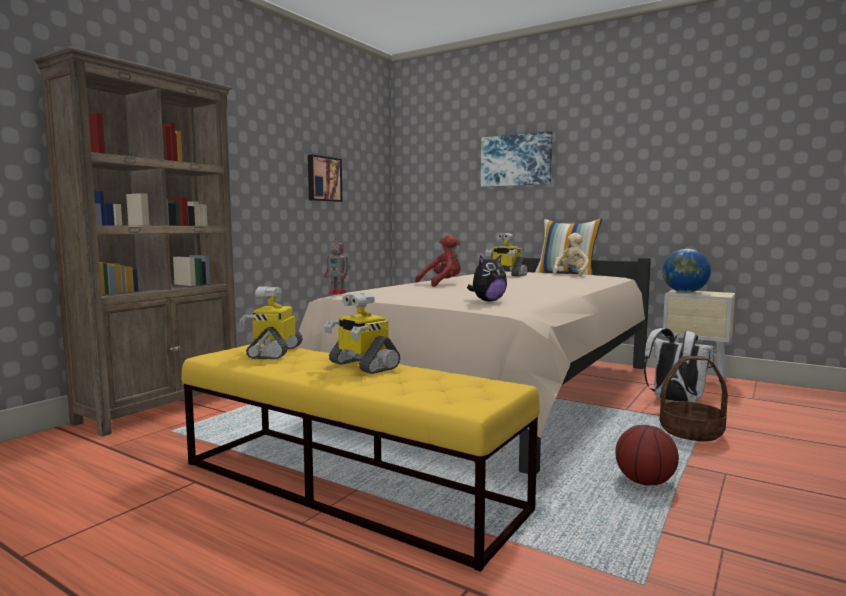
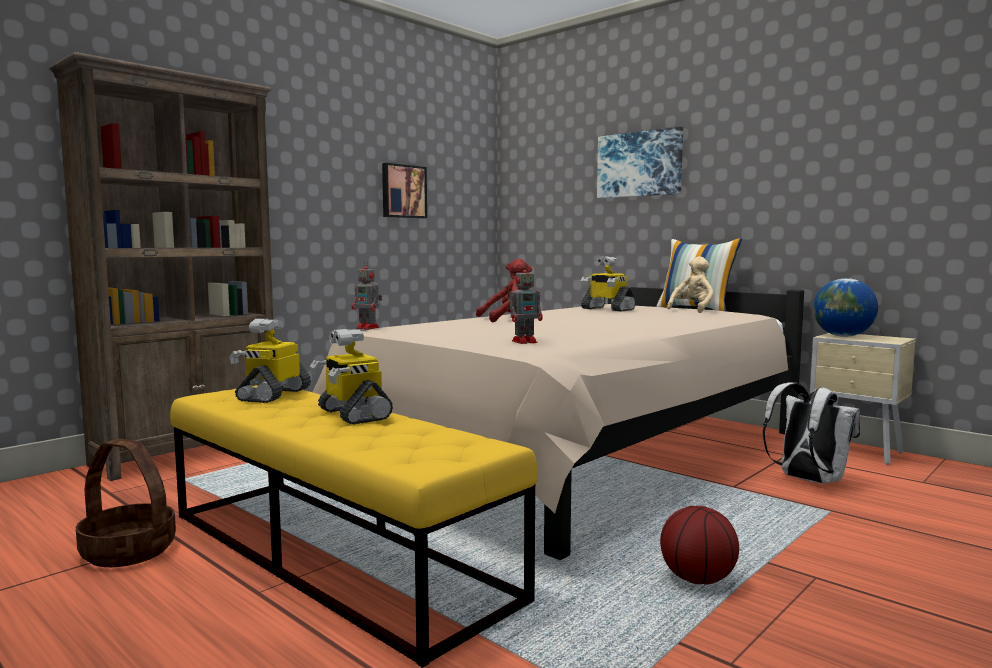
camera: 10 degrees right, 0 degrees up
plush toy [467,254,507,302] -> toy robot [509,263,543,344]
basket [659,356,728,442] -> basket moved to [76,439,176,567]

